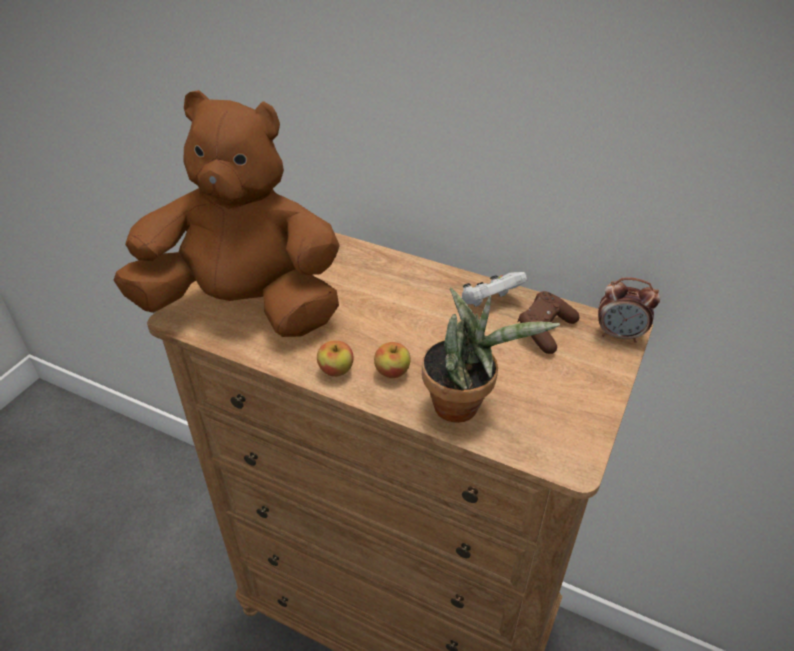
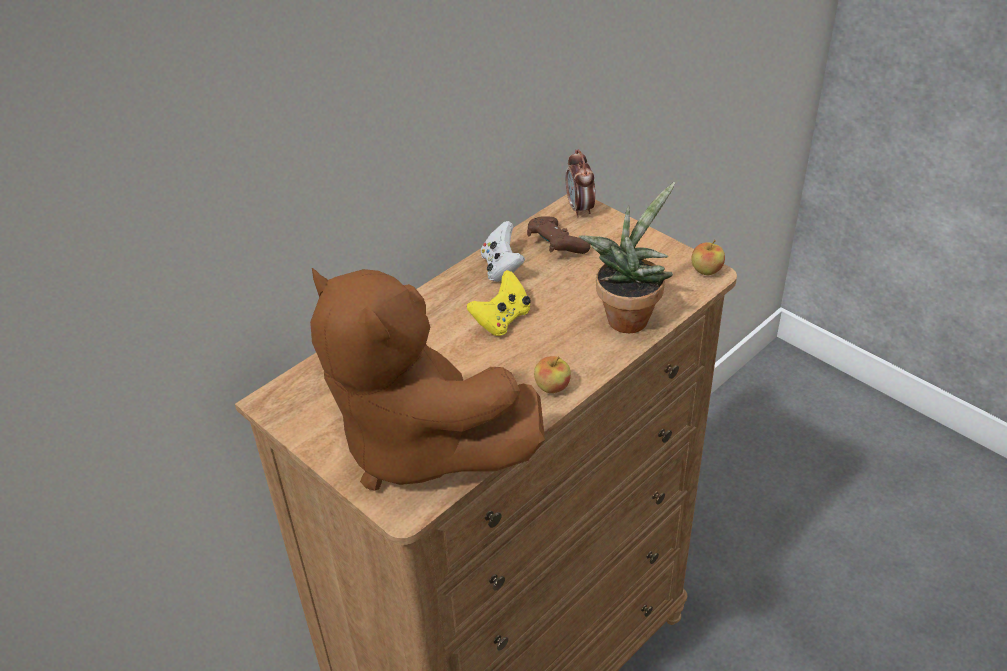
camera: 70 degrees left, 0 degrees up
brown plush toy [113,90,340,337] -> brown plush toy turned 75 degrees counterclockwise [310,268,545,490]
apple [374,342,410,378] -> apple moved to [691,240,725,275]
alarm clock [598,278,660,343] -> alarm clock turned 135 degrees clockwise [566,149,595,218]
none -> yellow game controller [467,270,531,336]

